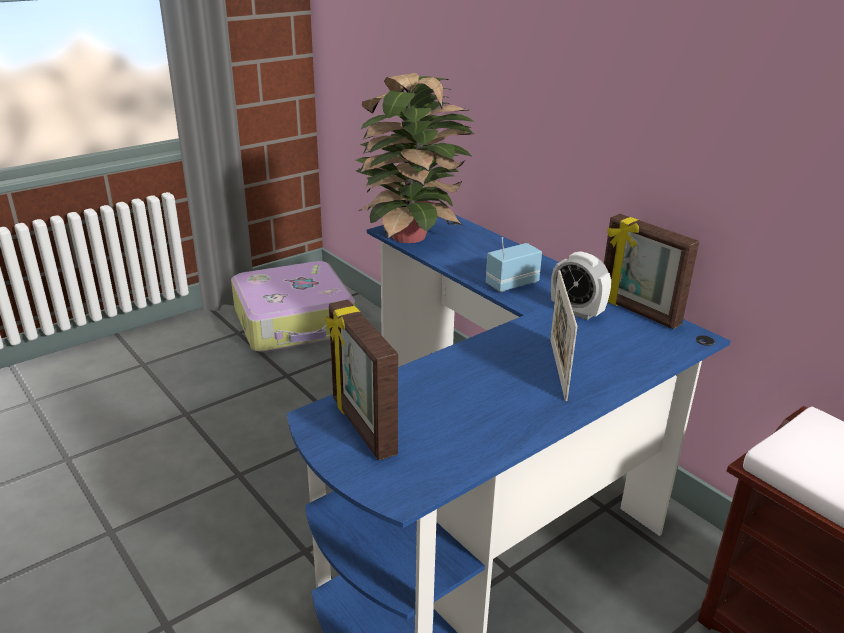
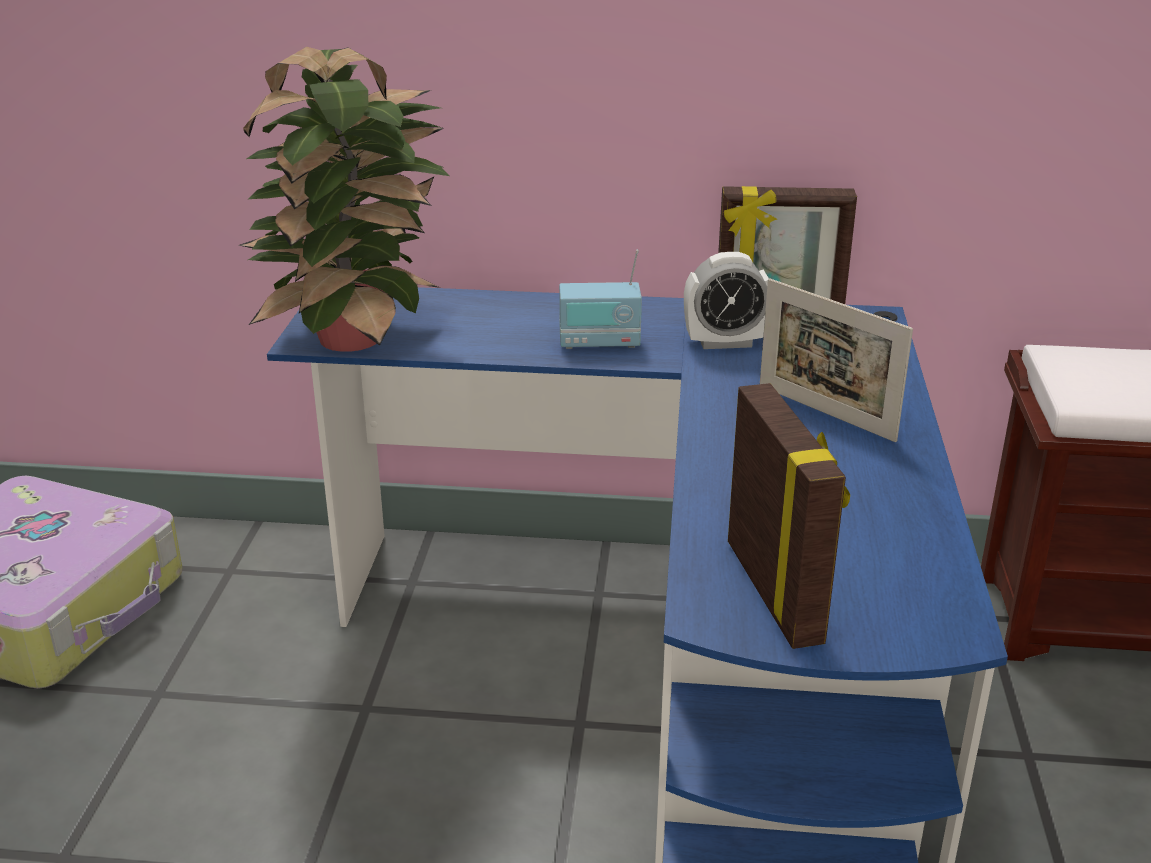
camera: 45 degrees left, 0 degrees up
picture frame [326,300,398,460] -> picture frame turned 120 degrees counterclockwise [728,383,850,649]
radio [486,237,542,292] -> radio turned 105 degrees counterclockwise [559,250,642,349]

